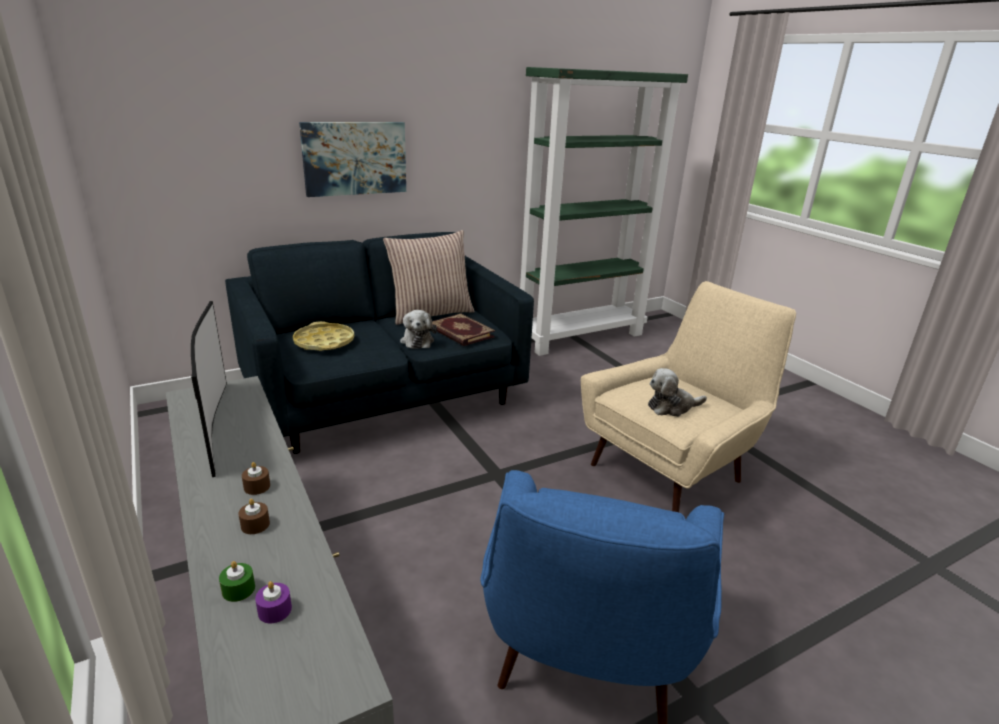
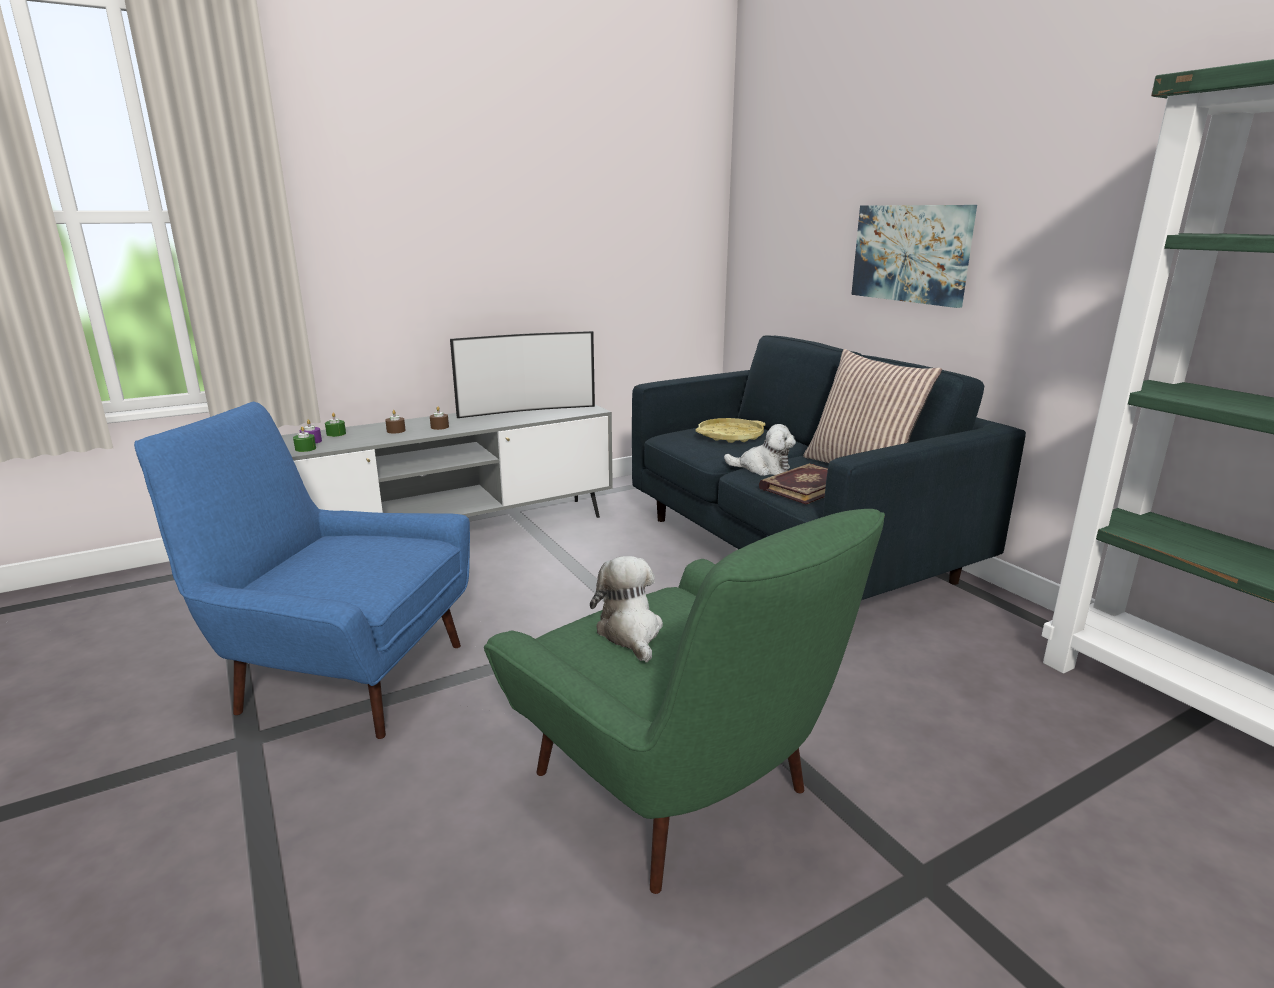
camera: 90 degrees right, 5 degrees down
plush toy [400,310,437,349] -> plush toy turned 150 degrees counterclockwise [724,424,796,476]
beige armchair [581,281,796,512] -> green armchair [484,509,885,894]
none -> green candle [293,426,316,452]

